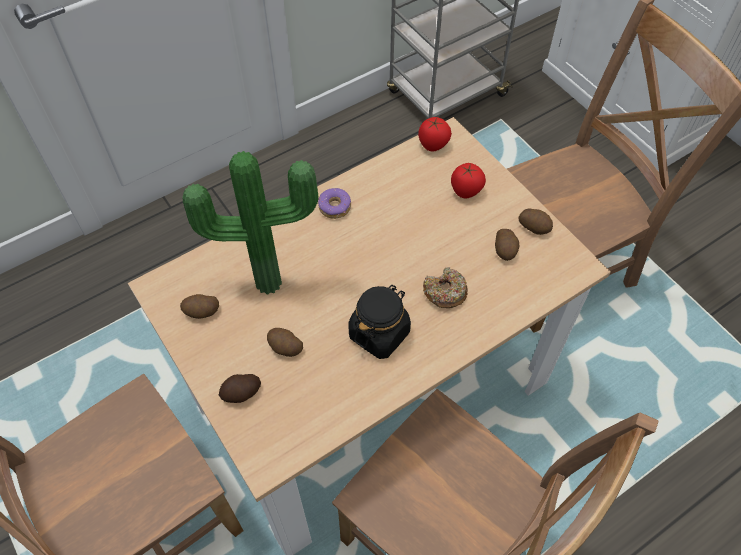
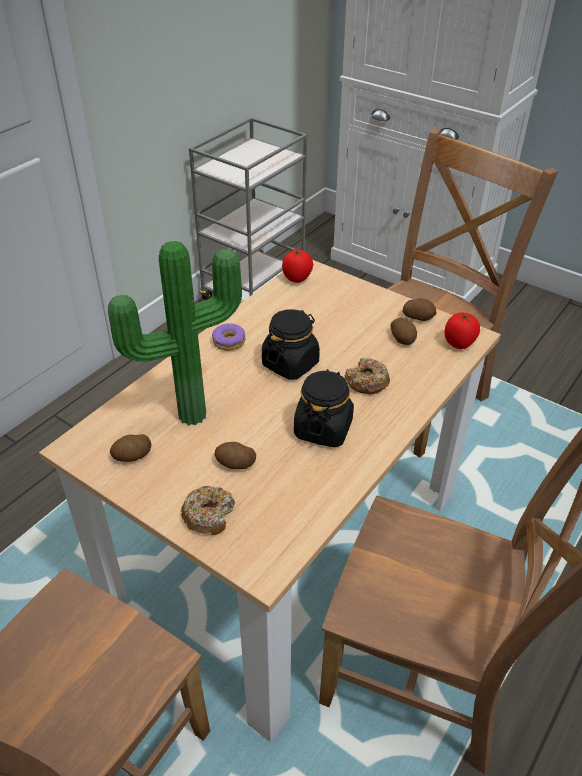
camera: 20 degrees left, 15 degrees down
potato [219,374,261,403] -> donut [181,486,235,535]
tomato [451,163,486,198] -> tomato moved to [444,312,480,349]
none -> black jar [262,309,320,380]

